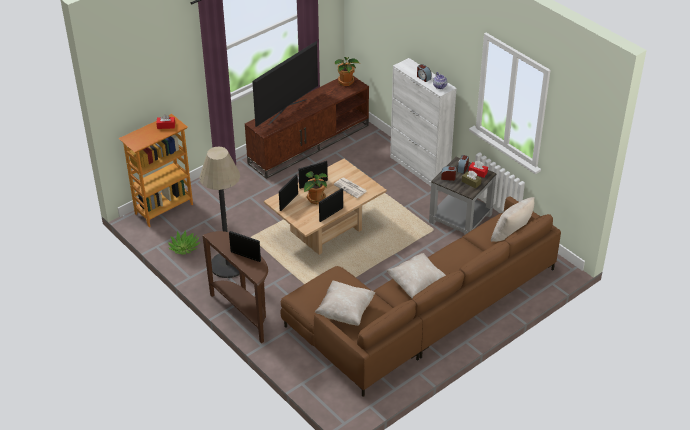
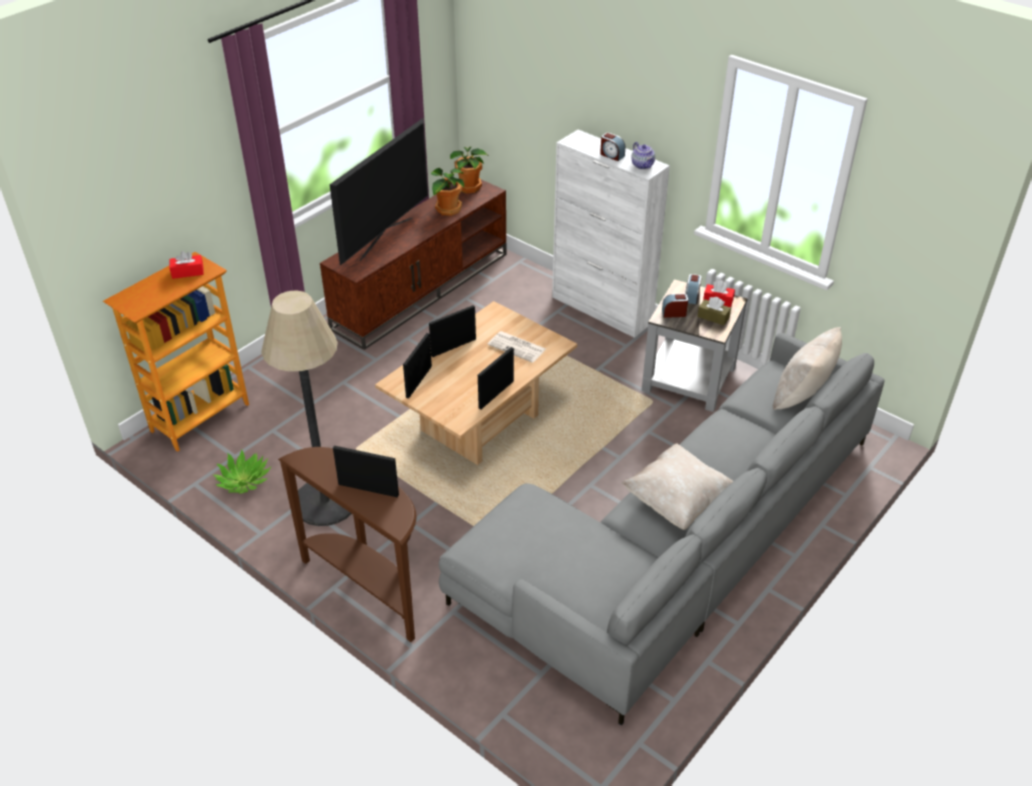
camera: 10 degrees left, 0 degrees up
brown sofa [280,197,561,397] -> grey sofa [439,333,885,725]
potted plant [304,171,328,204] -> potted plant moved to [431,168,464,216]
beige pillow [315,281,375,326] -> none

